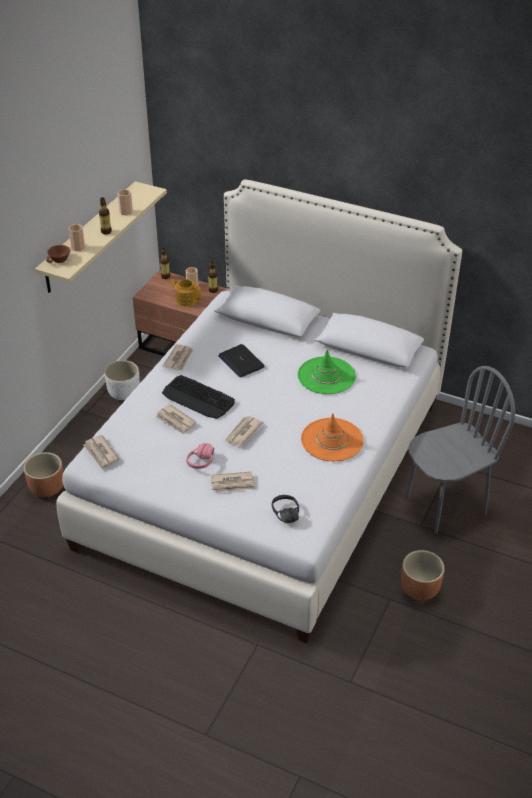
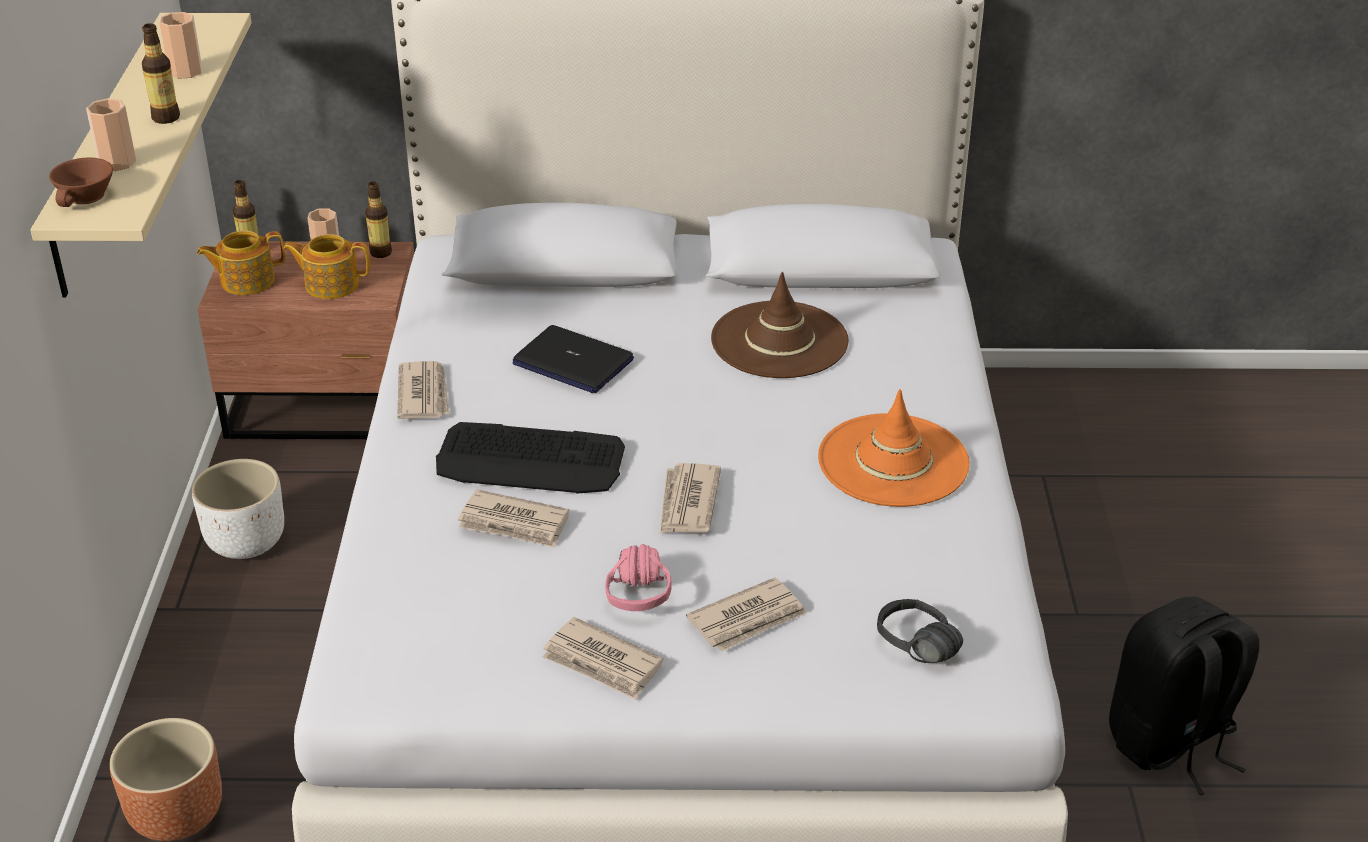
camera: 25 degrees left, 5 degrees down
newspaper [83,435,119,469] -> newspaper moved to [543,617,663,700]
green hat [298,349,356,394] -> brown hat [711,272,849,378]
brown planter [401,550,445,600] -> black backpack [1109,596,1259,795]
grey chair [406,366,515,533] -> none
none -> teapot [197,231,285,295]

